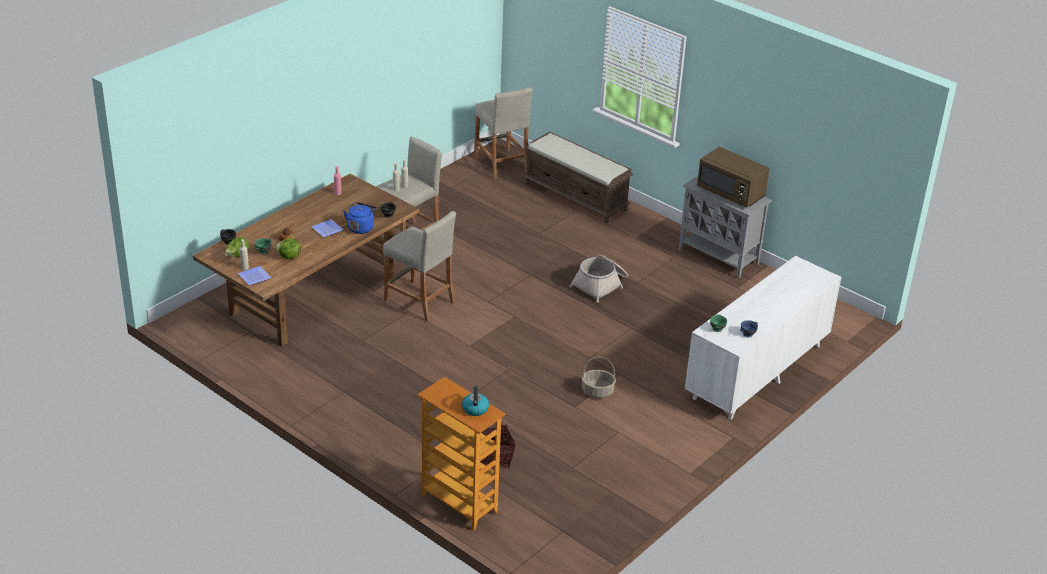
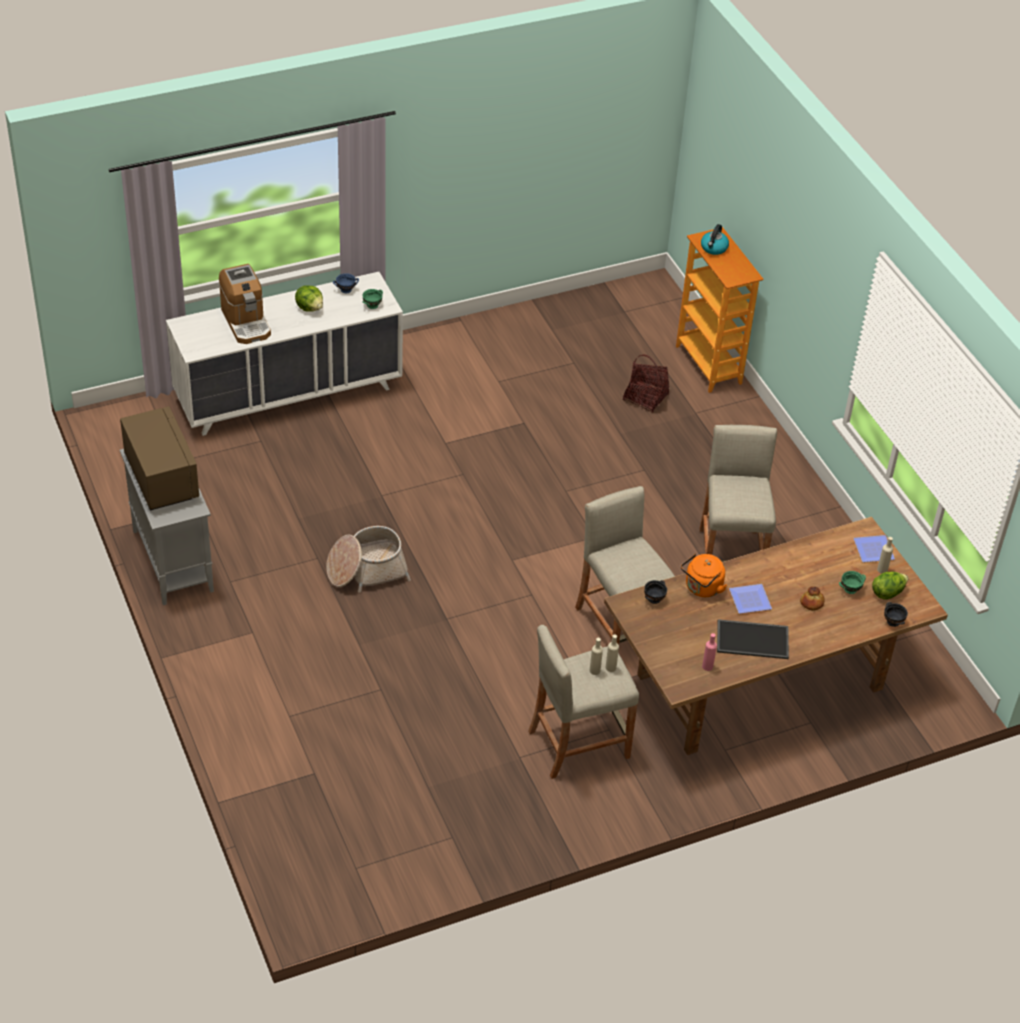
camera: 155 degrees left, 10 degrees up
lettuce [276,239,301,259] -> lettuce moved to [295,285,323,312]
blue kettle [343,202,377,234] -> orange kettle [681,554,727,597]
beige stool [474,87,533,179] -> beige stool moved to [700,425,777,562]
brown bench [522,132,633,223] -> none
basket [582,357,616,398] -> none
none -> coffee machine [219,264,271,344]
none -> tray [717,619,789,659]

